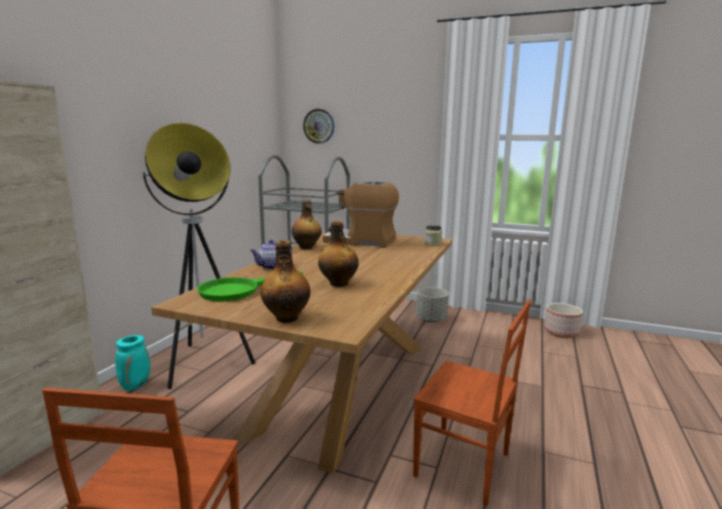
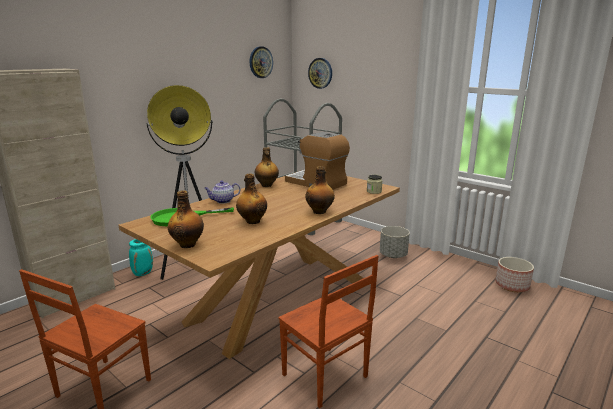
camera: 20 degrees right, 5 degrees up
none -> wall clock [250,46,273,78]
none -> bottle [305,166,335,214]

